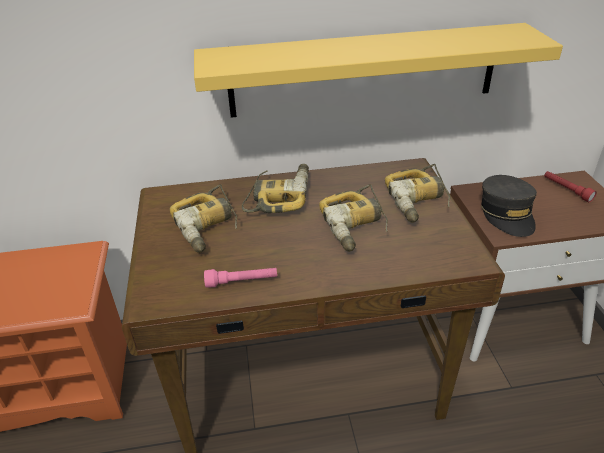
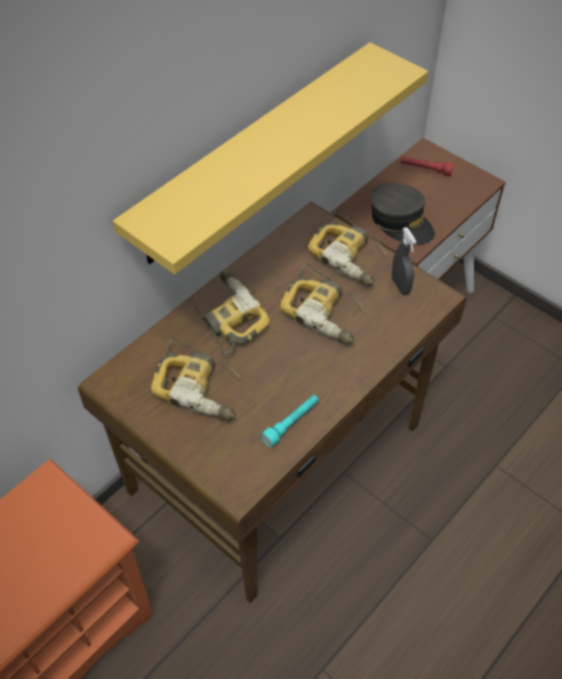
camera: 40 degrees left, 15 degrees up
pink flashlight [204,268,277,288] -> turquoise flashlight [261,395,319,447]
none -> grey spray bottle [392,227,417,295]

